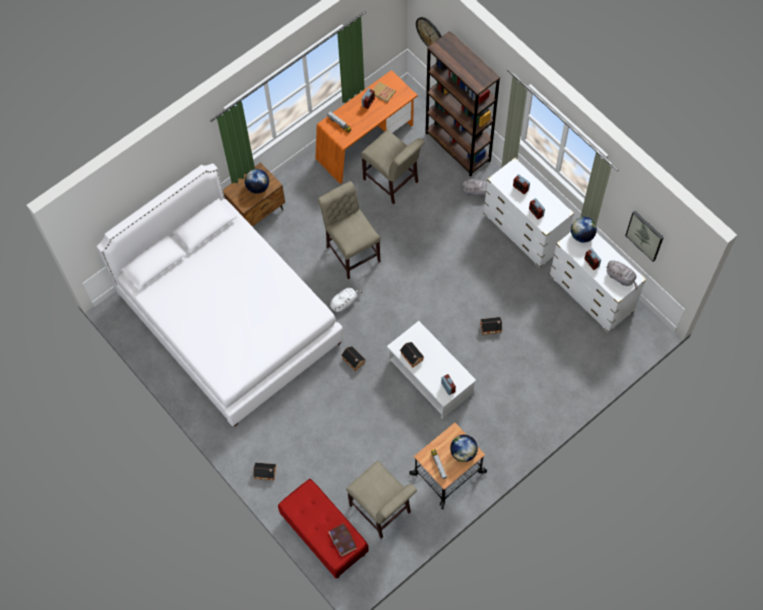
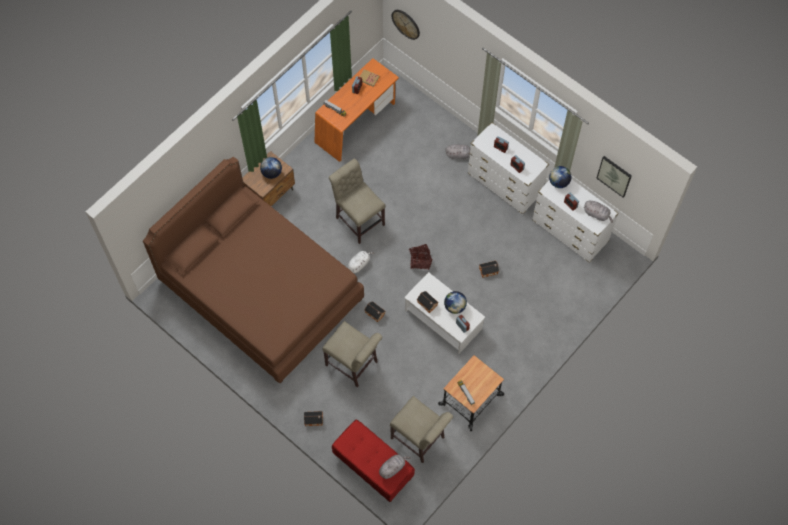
camera: 10 degrees left, 0 degrees up
white bed [96,163,344,426] -> brown bed [143,157,364,383]
book [328,523,357,556] -> grey plush toy [379,454,411,479]
beige chair [361,129,425,205] -> beige chair moved to [322,321,382,387]
brown bookcase [425,31,500,177] -> none
globe [450,435,478,462] -> globe moved to [444,291,467,314]
none -> basket [409,244,433,270]

